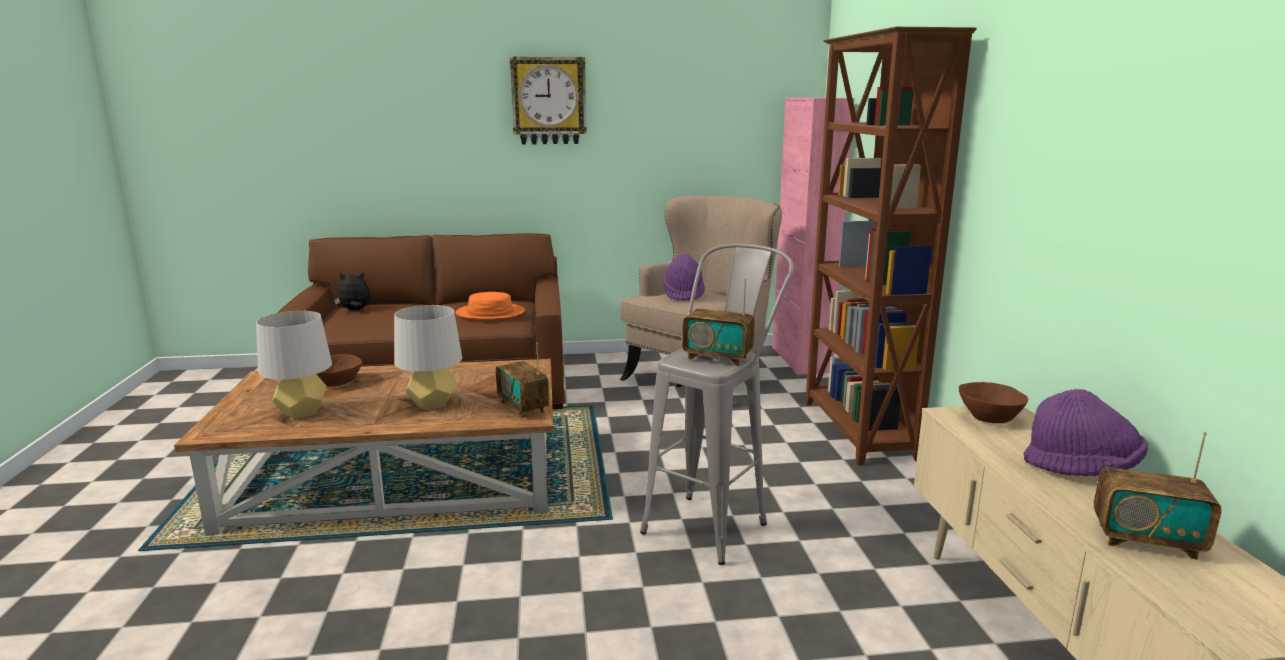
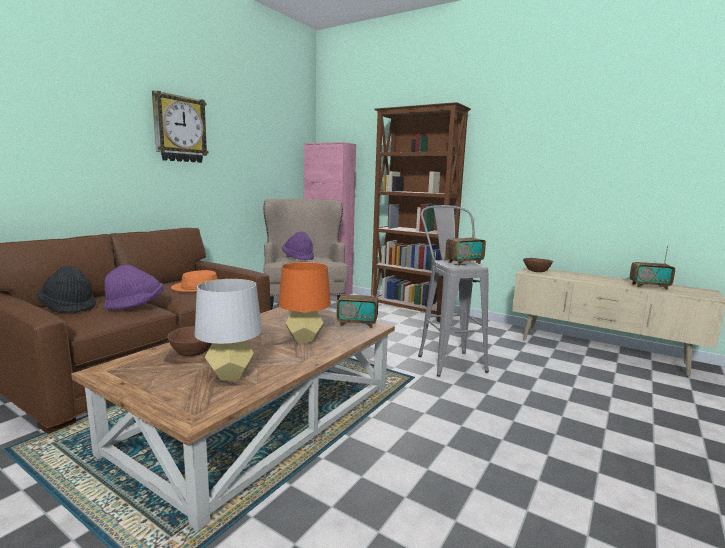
camera: 50 degrees left, 5 degrees down
plush toy [334,271,370,310] -> black hat [37,266,96,313]
grey table lamp [394,305,462,410] -> orange table lamp [279,262,331,343]
purple hat [1024,389,1148,476] -> purple hat moved to [104,265,164,310]
radio [1094,432,1222,560] -> radio turned 45 degrees clockwise [630,245,675,290]

